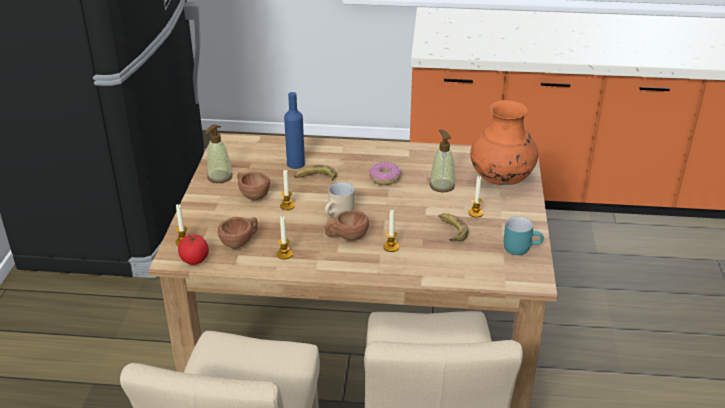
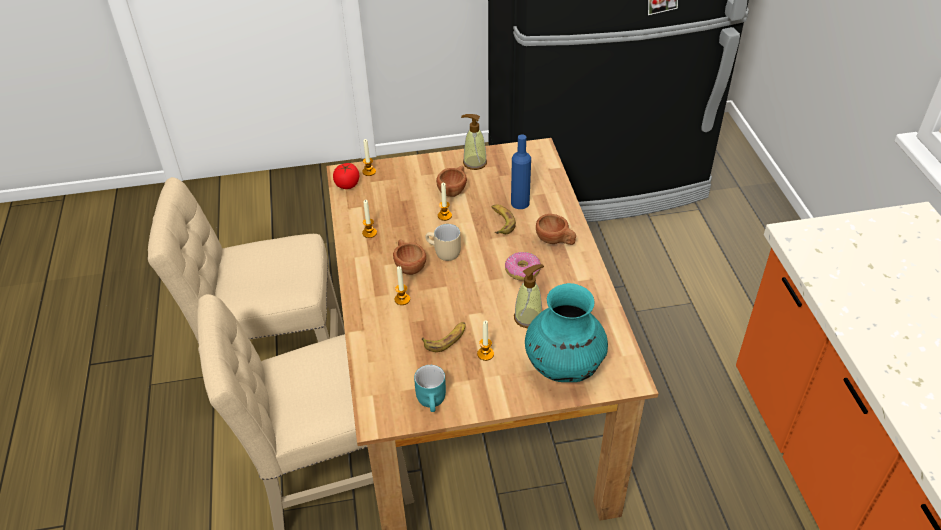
camera: 75 degrees right, 10 degrees up
brown cup [218,217,258,249] -> brown cup moved to [536,214,576,245]
orange vase [470,100,538,185] -> turquoise vase [525,283,608,382]

